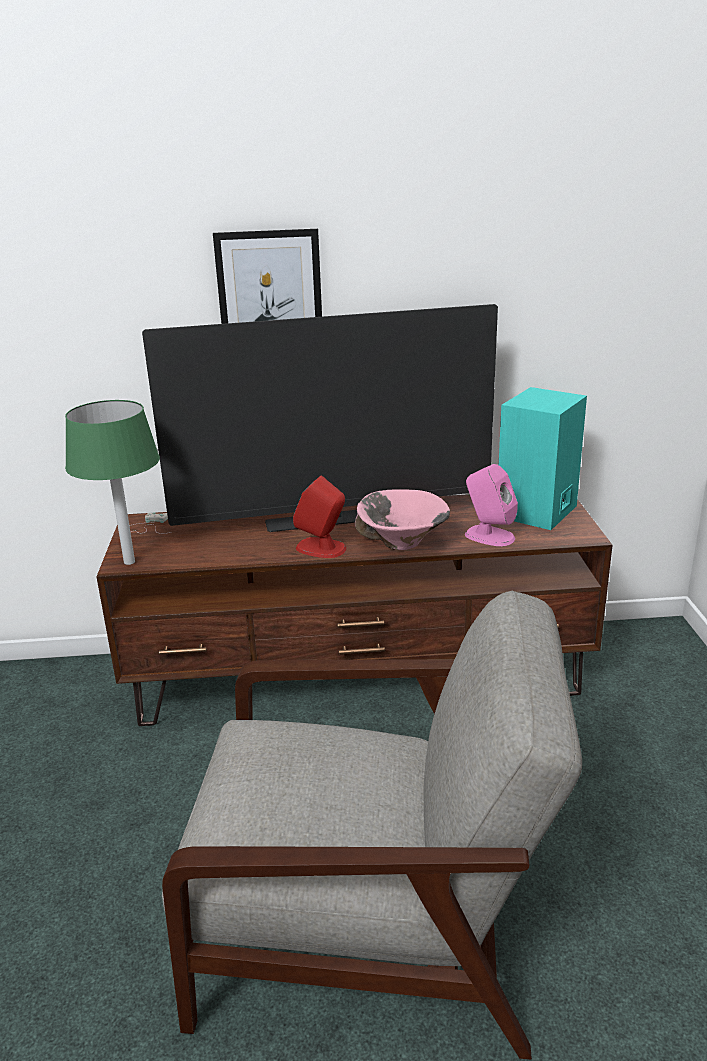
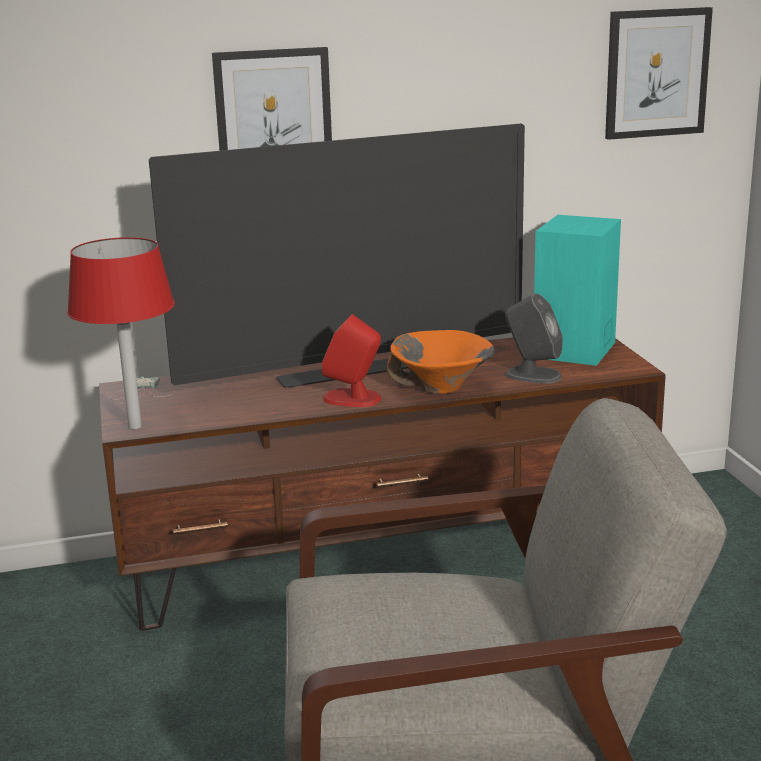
camera: 10 degrees left, 5 degrees down
green table lamp [65,400,160,565] -> red table lamp [67,237,175,429]
pink bowl [355,489,450,550] -> orange bowl [387,330,495,394]
pink speaker [465,464,518,546] -> grey speaker [505,294,563,384]
none -> picture [605,7,713,140]

